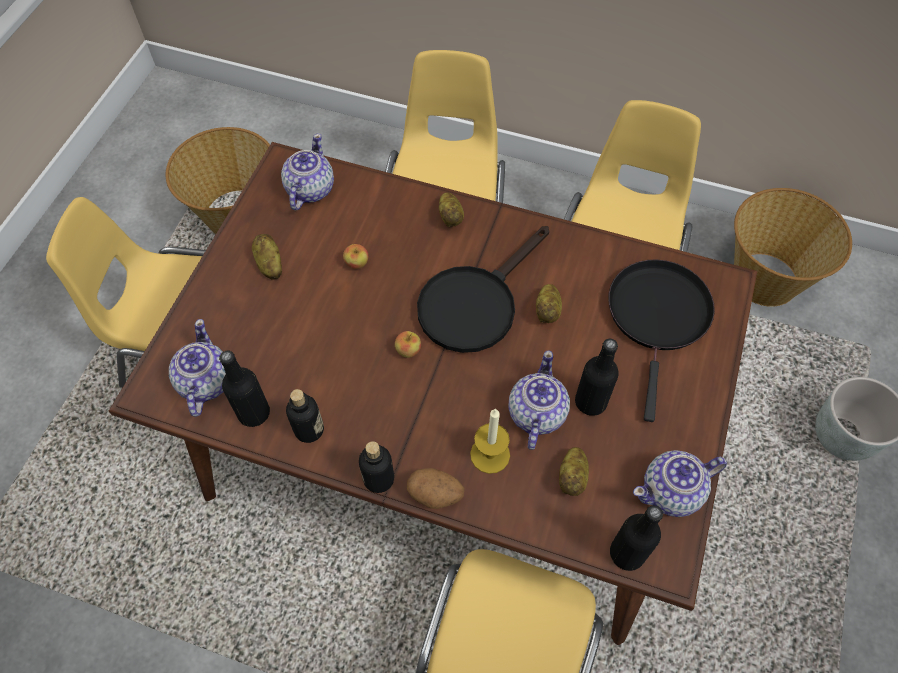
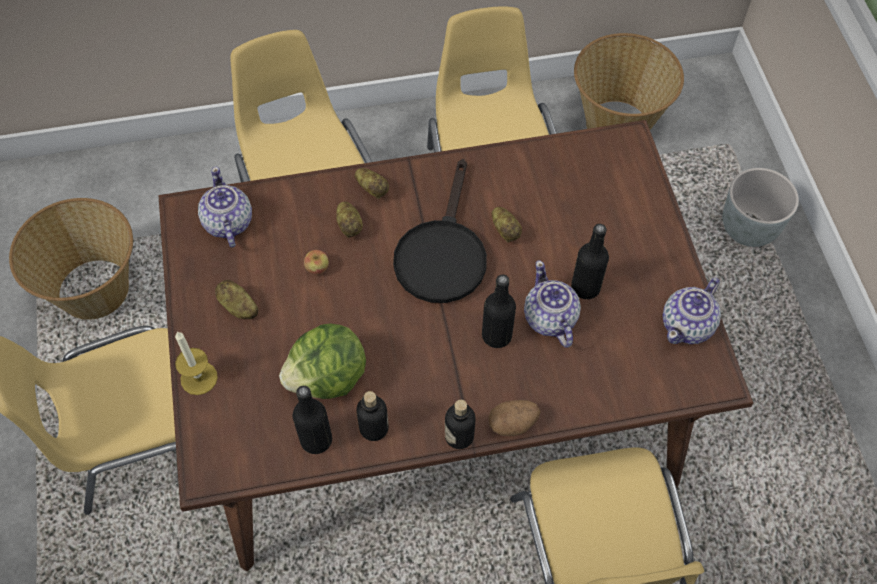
camera: 30 degrees left, 0 degrees up
teapot [169,319,226,417] -> none
apple [395,331,421,358] -> none
candle [470,409,510,474] -> candle moved to [175,331,218,395]
potato [559,447,589,496] -> potato moved to [336,202,363,238]
black frying pan [608,259,715,422] -> none
black bottle [610,505,663,571] -> black bottle moved to [482,275,516,348]
none -> lettuce [279,323,366,399]

